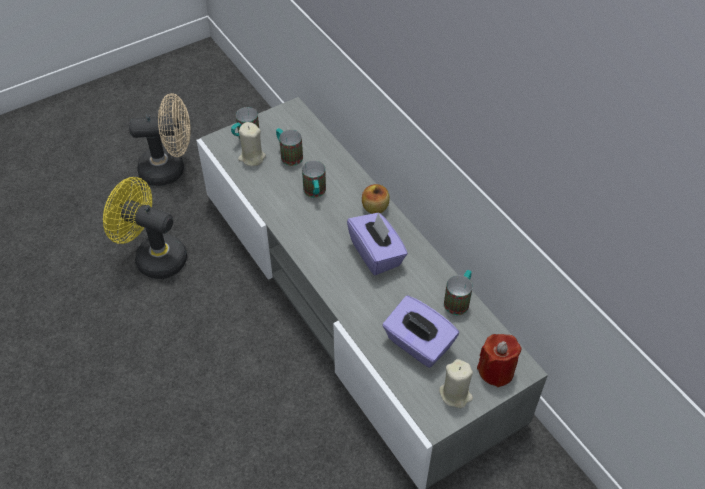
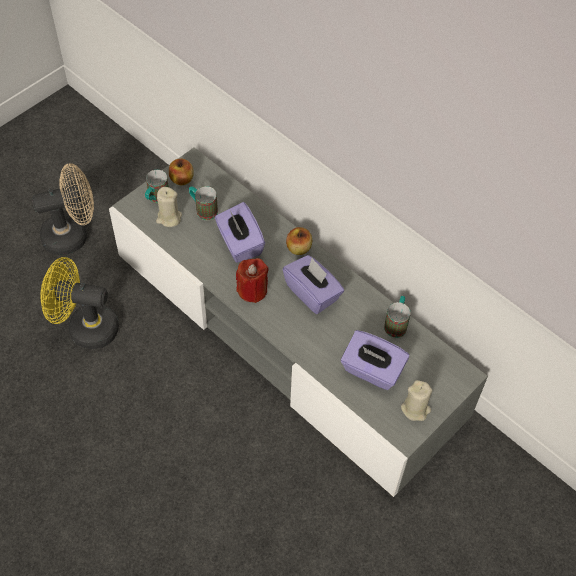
camera: 15 degrees left, 5 degrees up
mug [302,161,326,198] -> purple tissue box [215,202,265,263]
red candle [477,334,522,387] -> red candle moved to [236,258,268,303]
none -> apple [169,159,194,185]

